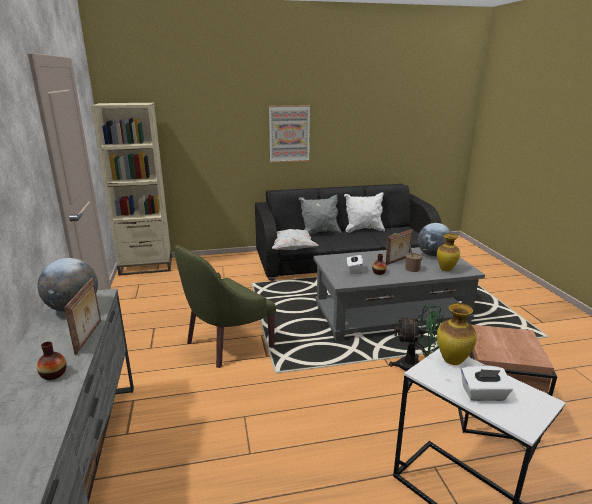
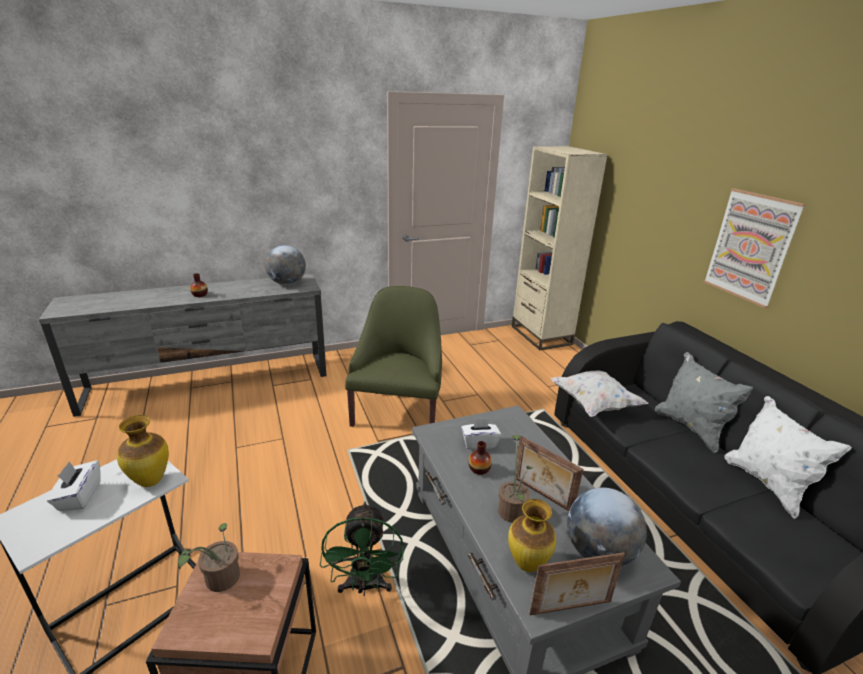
camera: 80 degrees right, 5 degrees up
picture frame [64,278,101,355] -> picture frame moved to [529,552,625,615]
green armchair [174,245,276,368] -> green armchair turned 60 degrees clockwise [345,286,442,427]
none -> potted plant [178,523,240,592]

